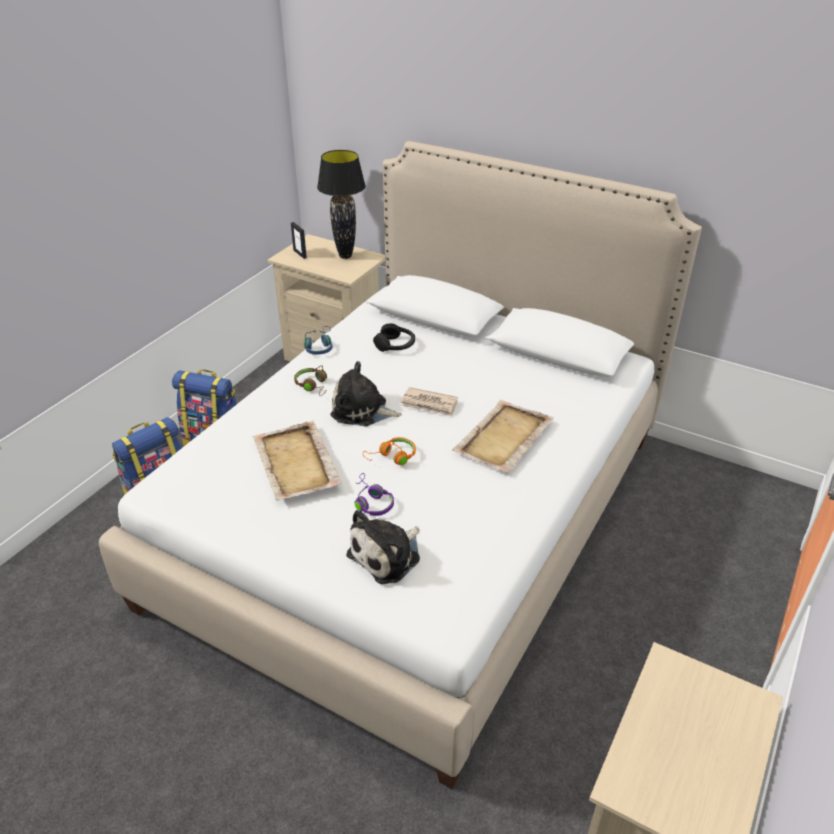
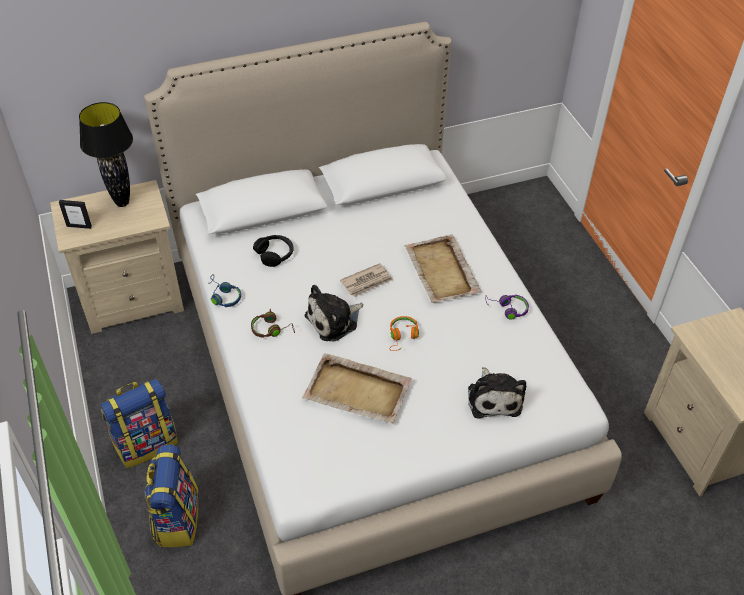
camera: 50 degrees left, 10 degrees up
purple headphones [355,473,394,516] -> purple headphones moved to [485,295,529,320]

